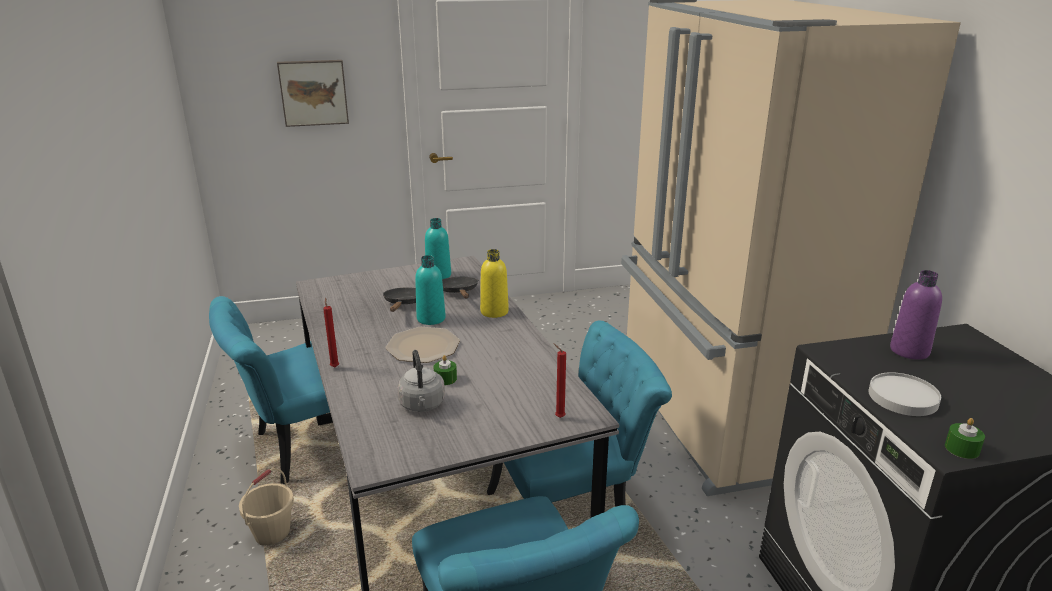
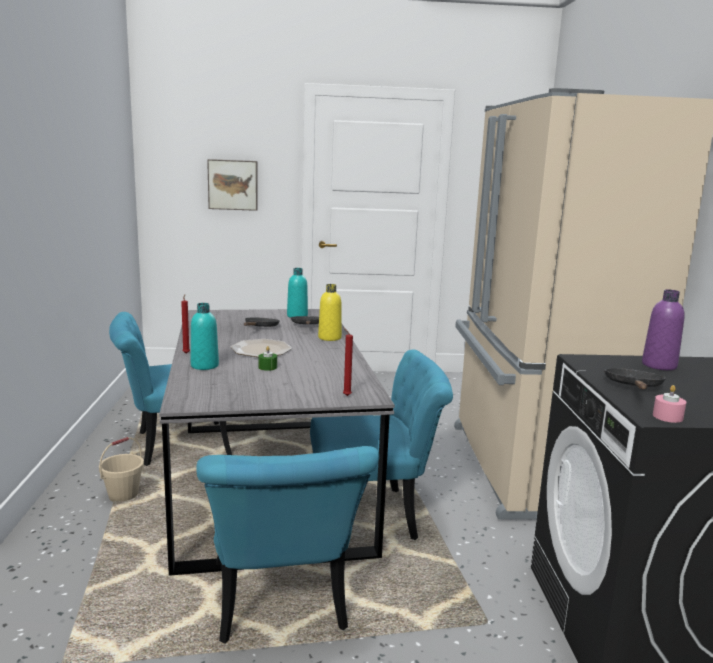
camera: 10 degrees right, 10 degrees down
grey kettle [397,350,445,412] -> none
turquoise bottle [415,255,446,325] -> turquoise bottle moved to [191,303,219,370]
white plate [869,372,941,416] -> black frying pan [604,368,666,389]
green candle [945,418,985,459] -> pink candle [653,385,686,423]

